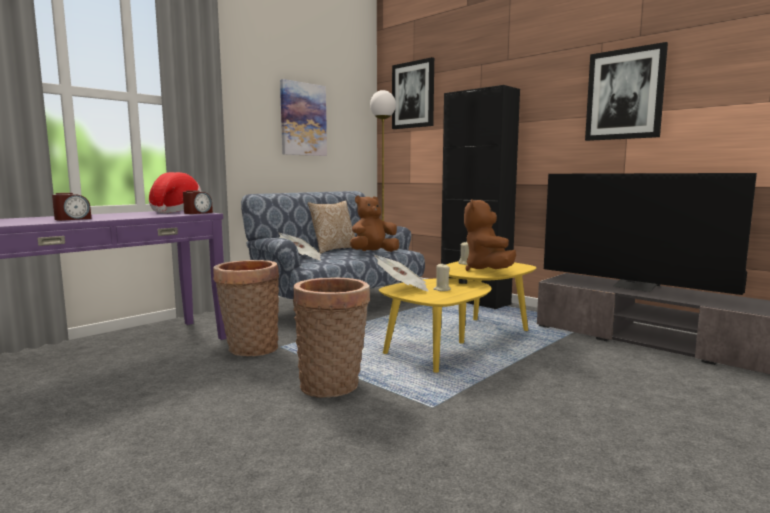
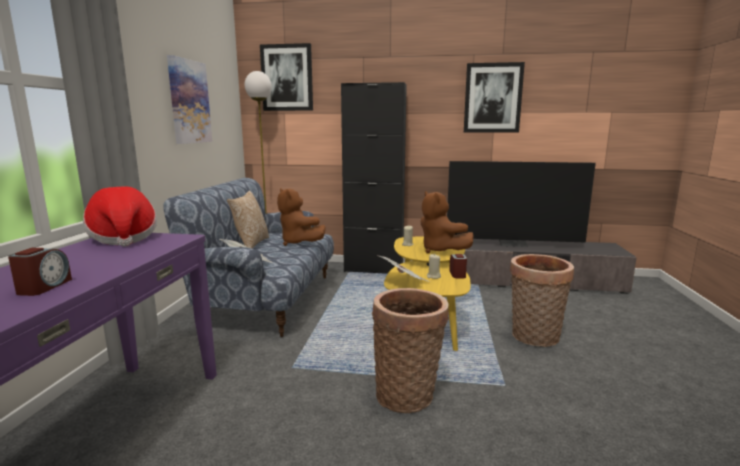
camera: 35 degrees left, 5 degrees up
alarm clock [183,190,213,214] -> alarm clock moved to [449,254,467,278]
basket [213,260,279,356] -> basket moved to [510,254,574,347]
brown plush toy [350,196,399,252] -> brown plush toy turned 60 degrees counterclockwise [277,188,326,246]

